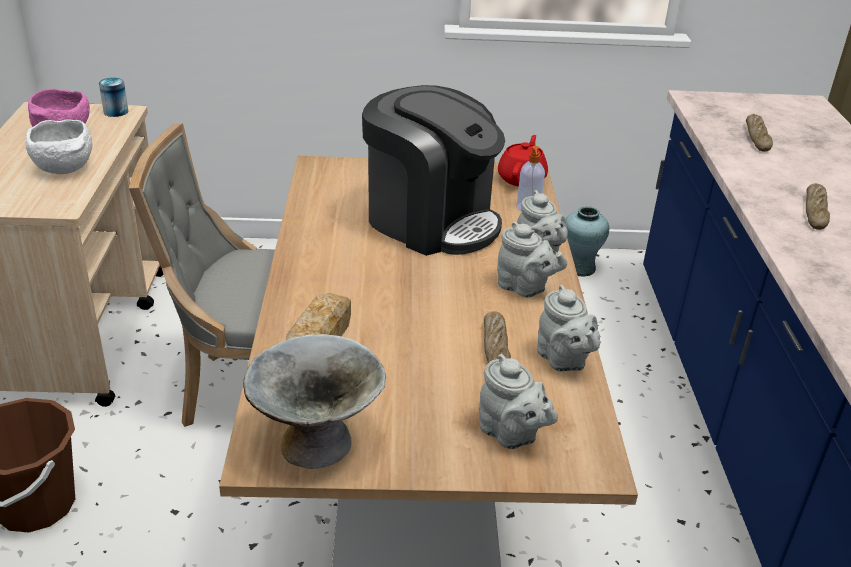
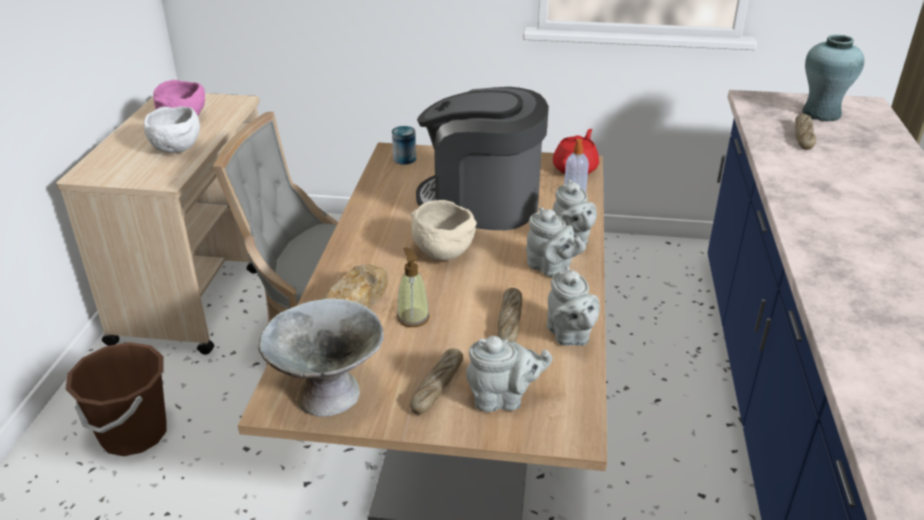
camera: 10 degrees right, 0 degrees up
can [99,78,128,117] -> can moved to [392,126,416,165]
coffee machine [362,85,505,256] -> coffee machine turned 150 degrees clockwise [416,87,549,230]
grey teapot [479,354,558,449] -> grey teapot turned 60 degrees counterclockwise [466,336,553,412]
turquoise vase [566,206,609,277] -> turquoise vase moved to [802,35,864,121]
bread [806,183,830,230] -> bread moved to [410,348,463,415]
none -> soap dispenser [397,248,430,327]
none -> beige bowl [411,200,477,260]

